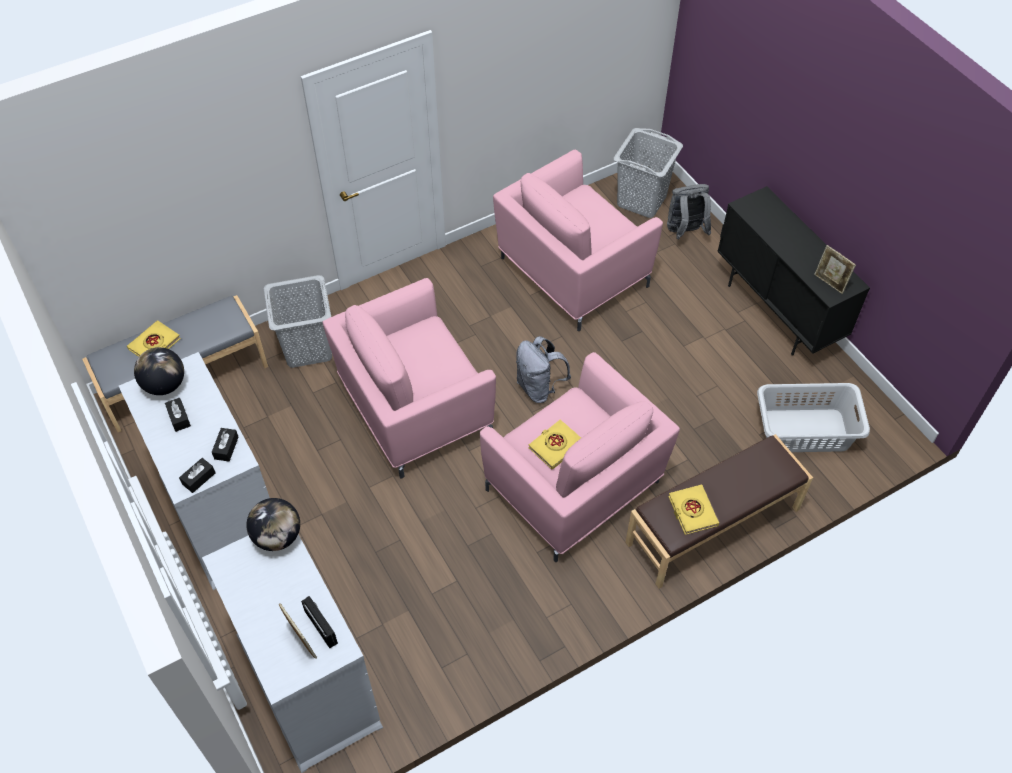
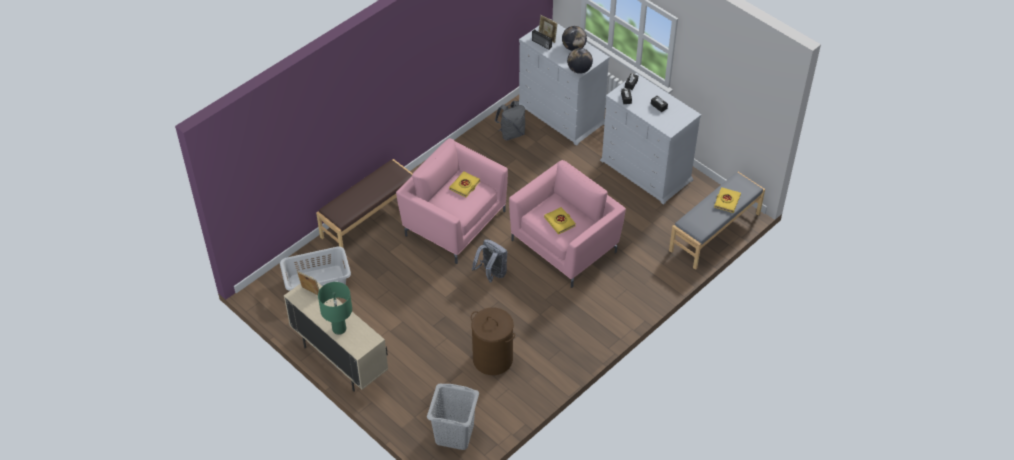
camera: 165 degrees right, 5 degrees down
globe [134,347,184,395] -> globe moved to [562,26,587,51]
grey laundry basket [264,275,332,368] -> none
pink armchair [493,150,663,331] -> brown laundry basket [471,308,515,375]
grey backpack [667,184,711,239] -> grey backpack moved to [495,101,525,140]
yellow book [668,485,719,535] -> yellow book moved to [544,207,576,234]
black cabinet [717,186,870,356] -> beige cabinet [284,276,388,392]
none -> green table lamp [318,282,352,335]

